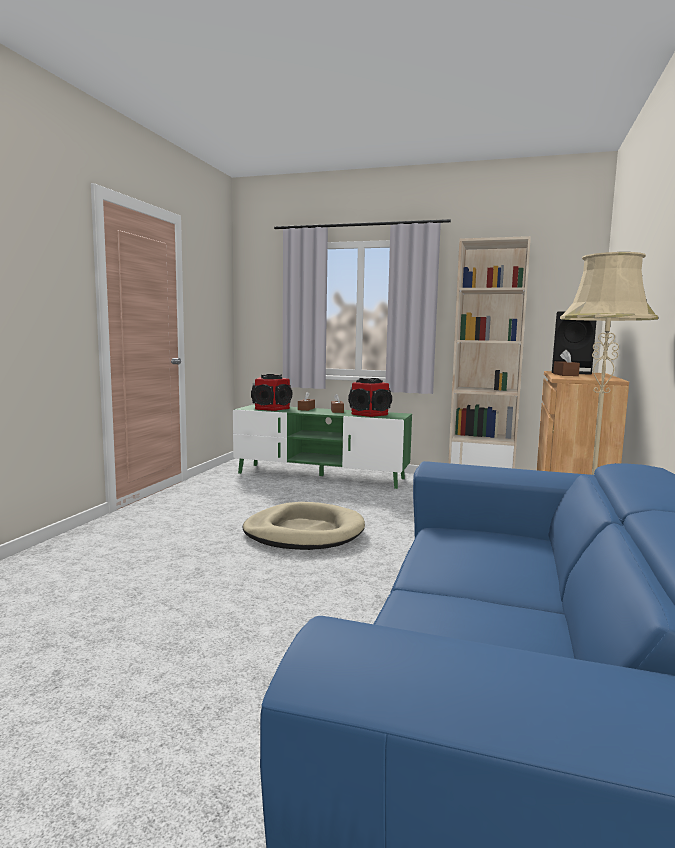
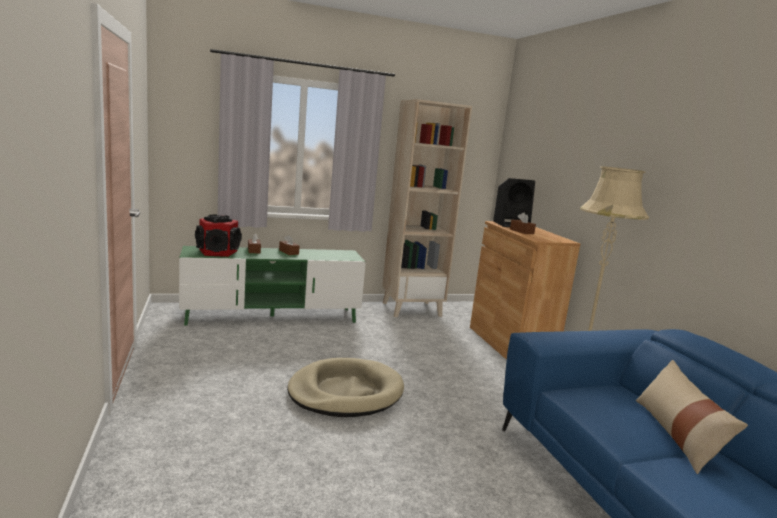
camera: 35 degrees left, 5 degrees up
speaker [348,378,392,417] -> none
none -> beige pillow [636,360,748,474]

